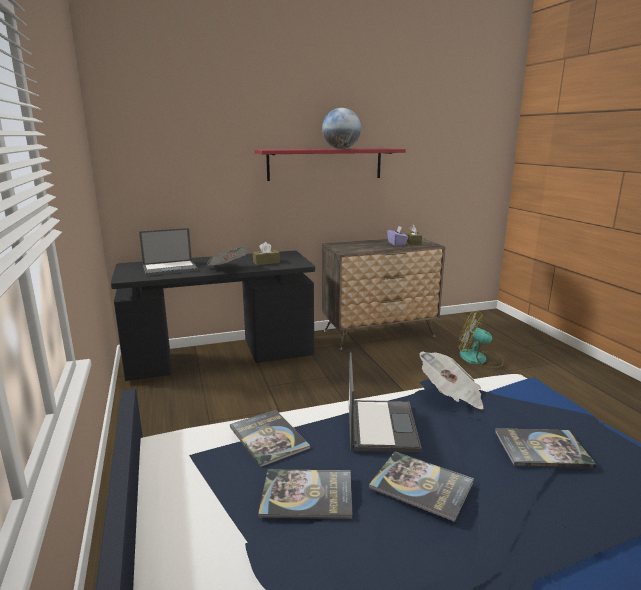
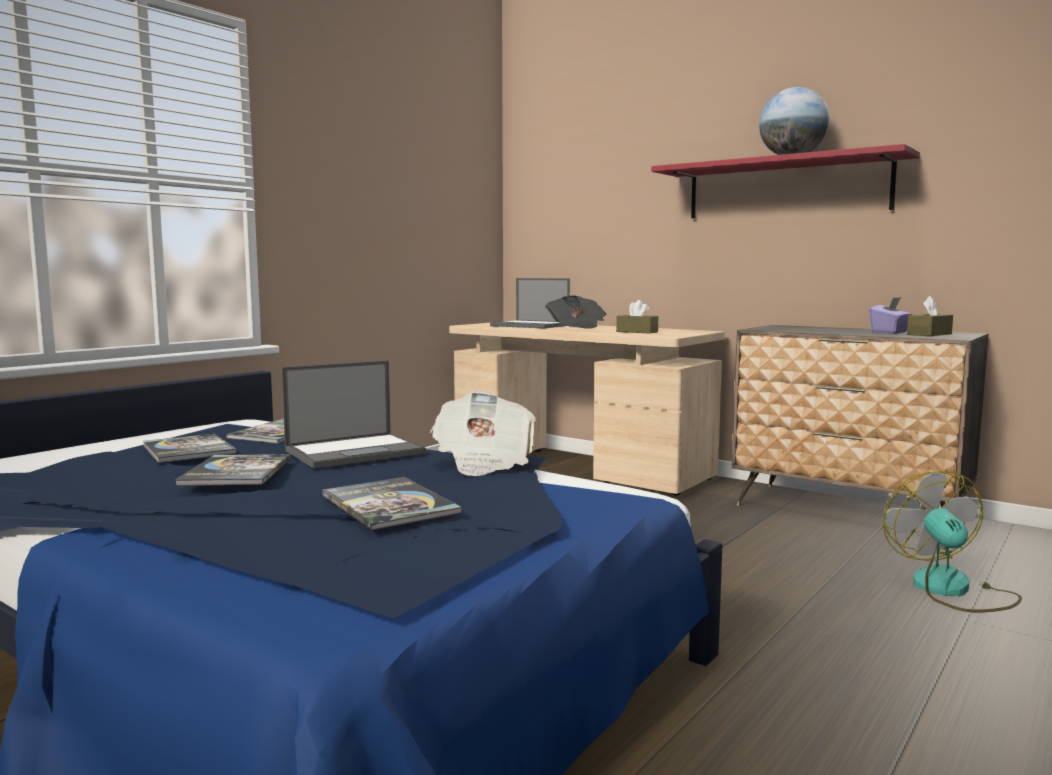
camera: 55 degrees right, 10 degrees down
black desk [111,251,315,381] -> beige desk [449,322,725,496]

